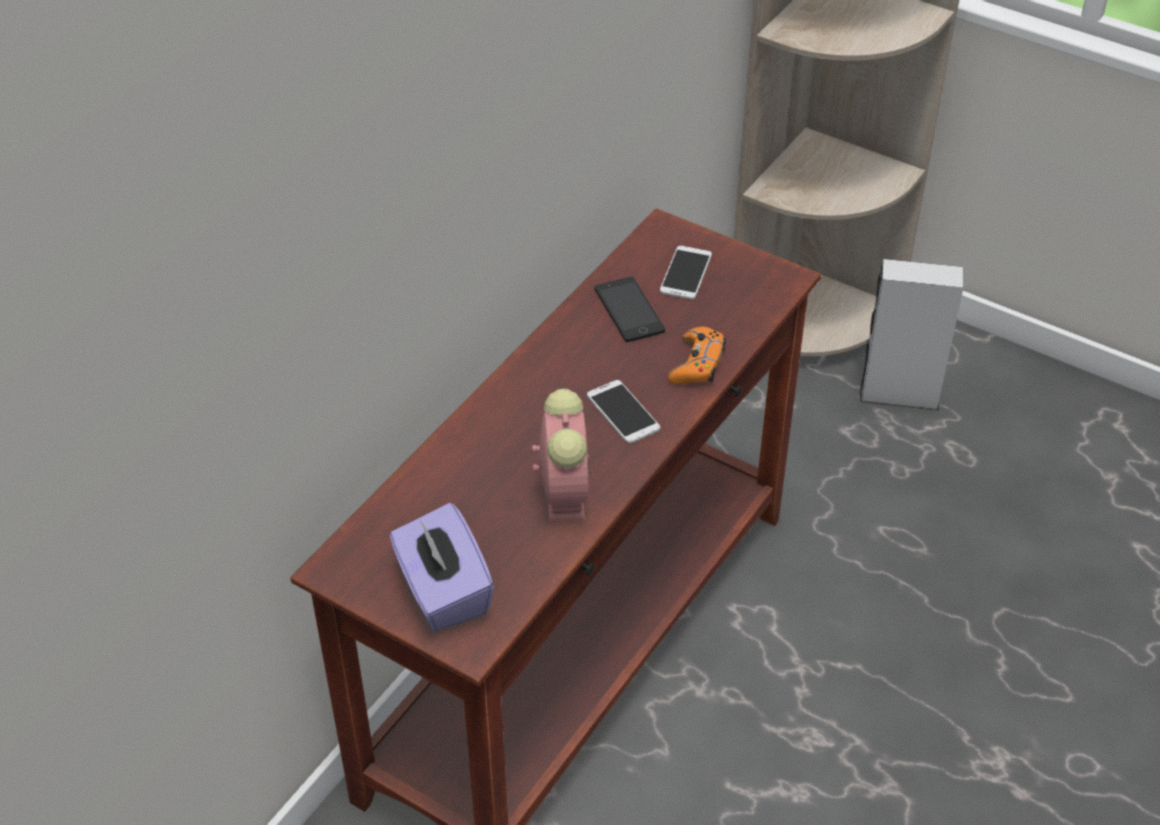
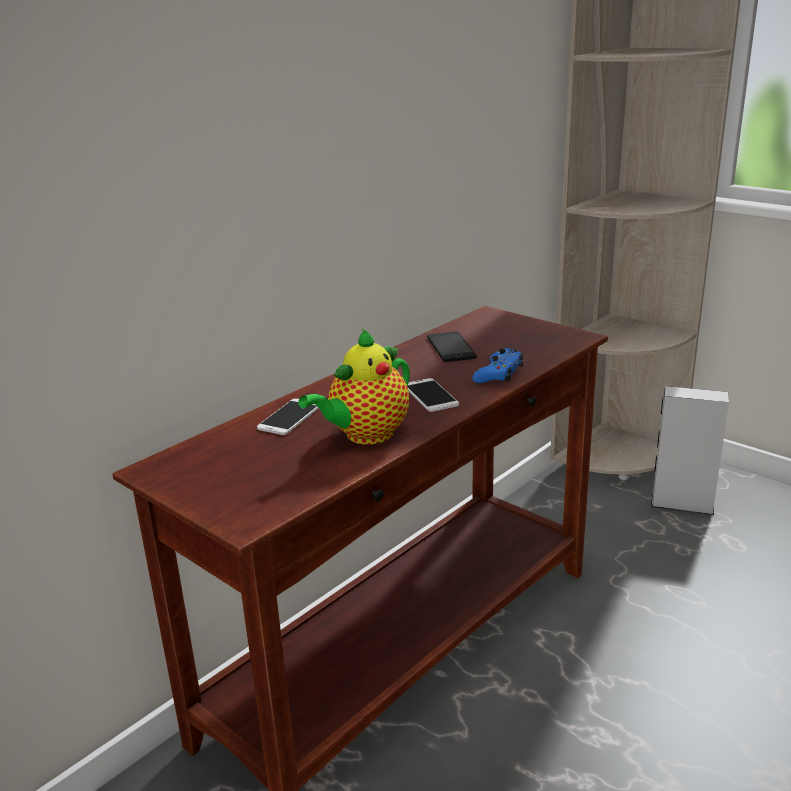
camera: 10 degrees right, 20 degrees down
purple tissue box [390,503,494,631] -> none
alarm clock [532,389,590,522] -> teapot [298,329,410,445]
phone [660,246,712,300] -> phone moved to [257,398,319,435]
orange game controller [668,327,726,384] -> blue game controller [472,348,523,383]

